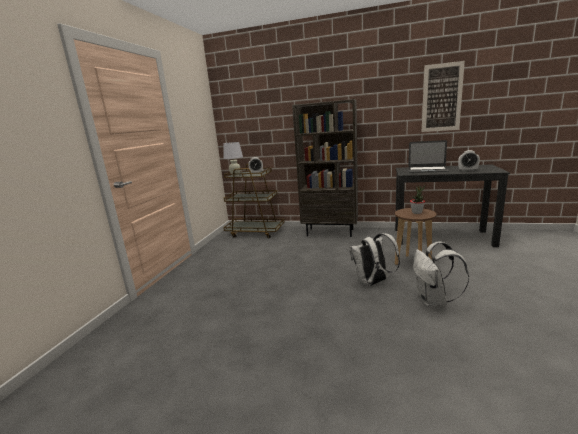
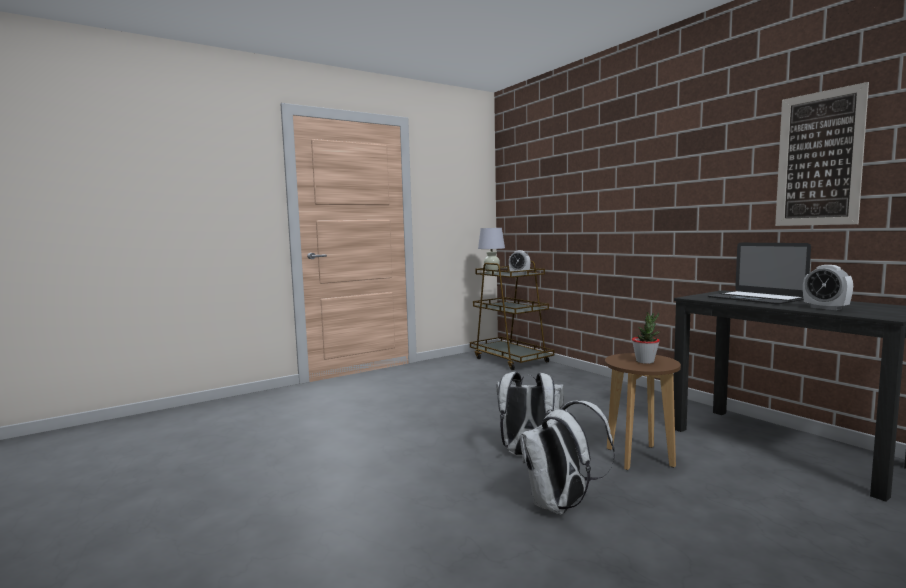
camera: 40 degrees right, 10 degrees down
brown bookcase [292,99,358,237] -> none

